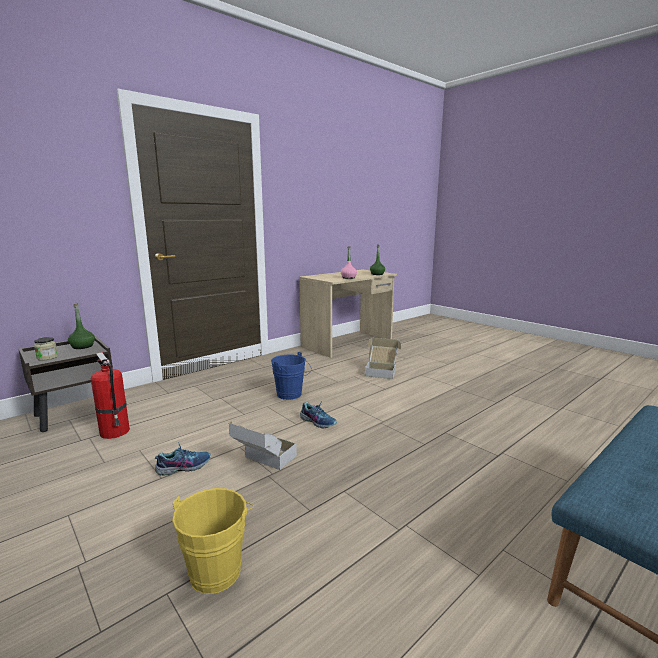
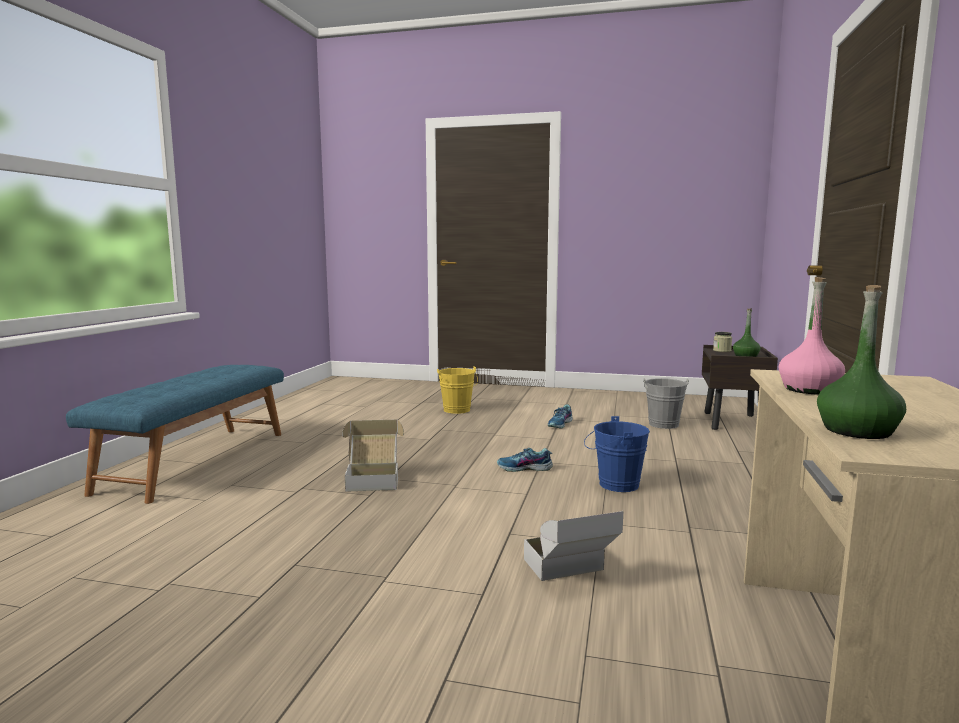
camera: 145 degrees right, 5 degrees down
fire extinguisher [91,352,130,439] -> grey bucket [643,378,689,429]
cardboard box [229,421,297,470] -> cardboard box moved to [342,419,404,492]

